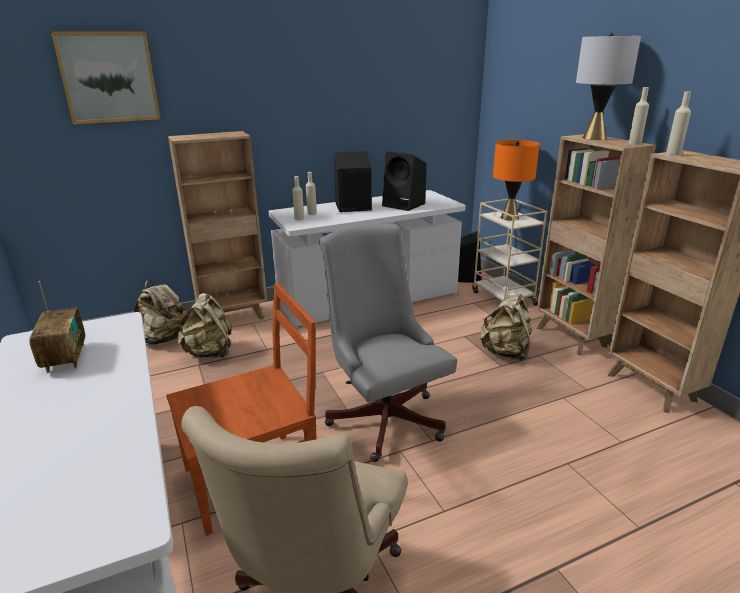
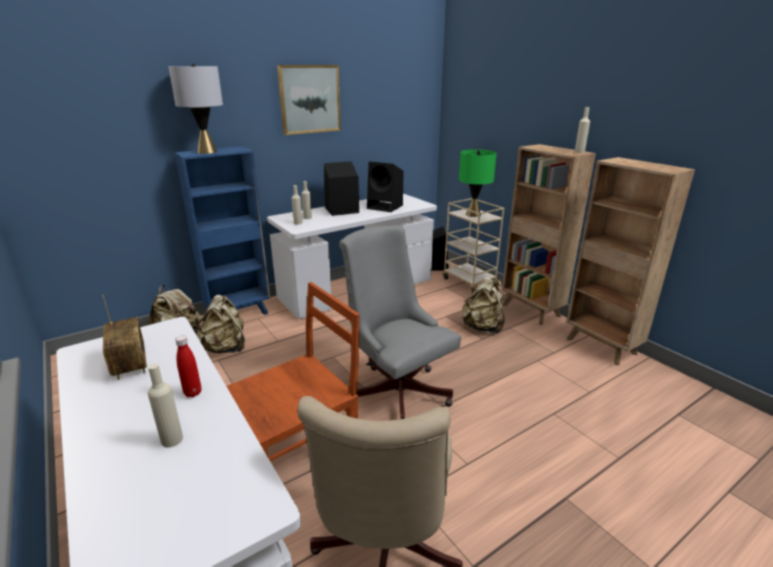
camera: 10 degrees left, 0 degrees up
picture [51,32,161,124] -> picture moved to [277,65,341,135]
brown bookcase [168,131,267,320] -> blue bookcase [174,146,271,315]
orange table lamp [493,140,540,221] -> green table lamp [459,149,497,217]
grey table lamp [576,33,641,140] -> grey table lamp moved to [168,63,223,154]
beige bottle [666,92,691,155] -> beige bottle moved to [148,363,183,448]
none -> red bottle [175,336,201,397]

